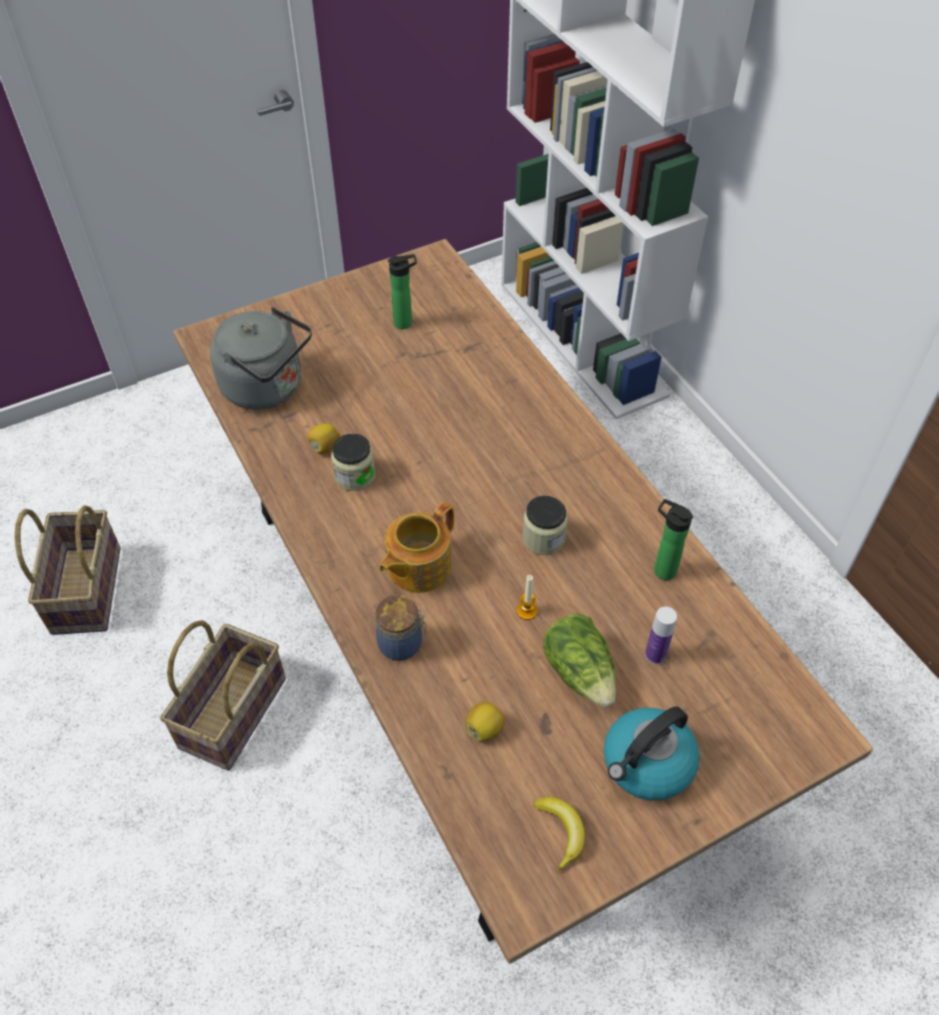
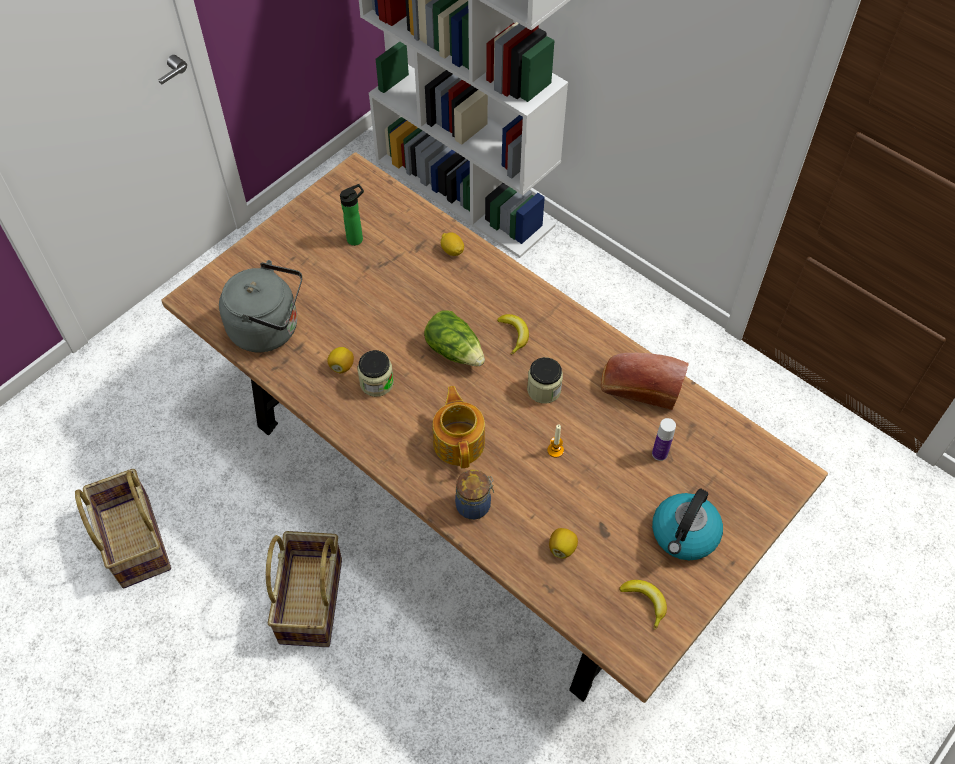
camera: 20 degrees left, 5 degrees up
teapot [379,502,454,593] -> teapot turned 150 degrees clockwise [433,386,485,468]
lettuce [543,613,616,708] -> lettuce moved to [424,310,485,366]
bottle [654,499,693,580] -> bread [601,353,689,410]
none -> lemon [441,232,464,256]
none -> banana [497,314,529,355]

